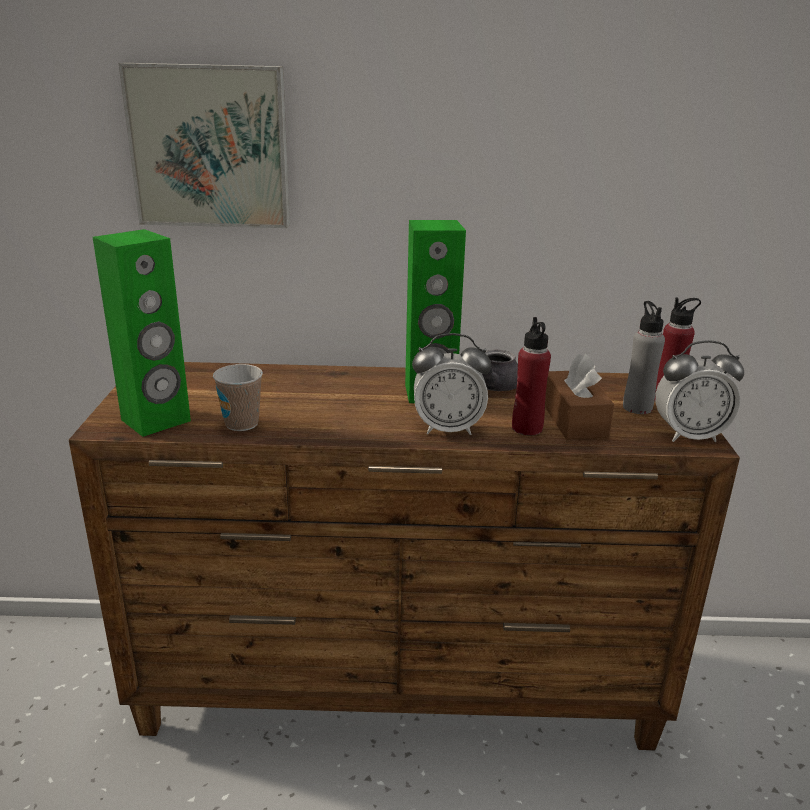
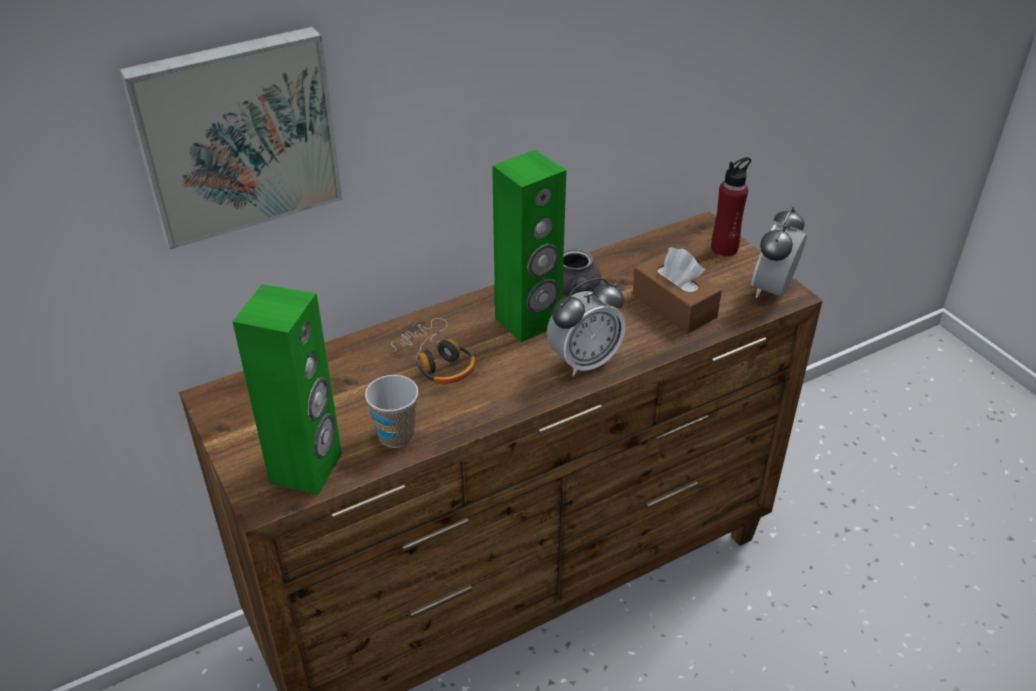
camera: 30 degrees left, 15 degrees up
red bottle [512,317,551,435] -> none
grey bottle [623,301,665,414] -> none
alarm clock [655,340,744,442] -> alarm clock turned 150 degrees clockwise [751,207,807,298]
none -> headphones [387,318,475,384]

